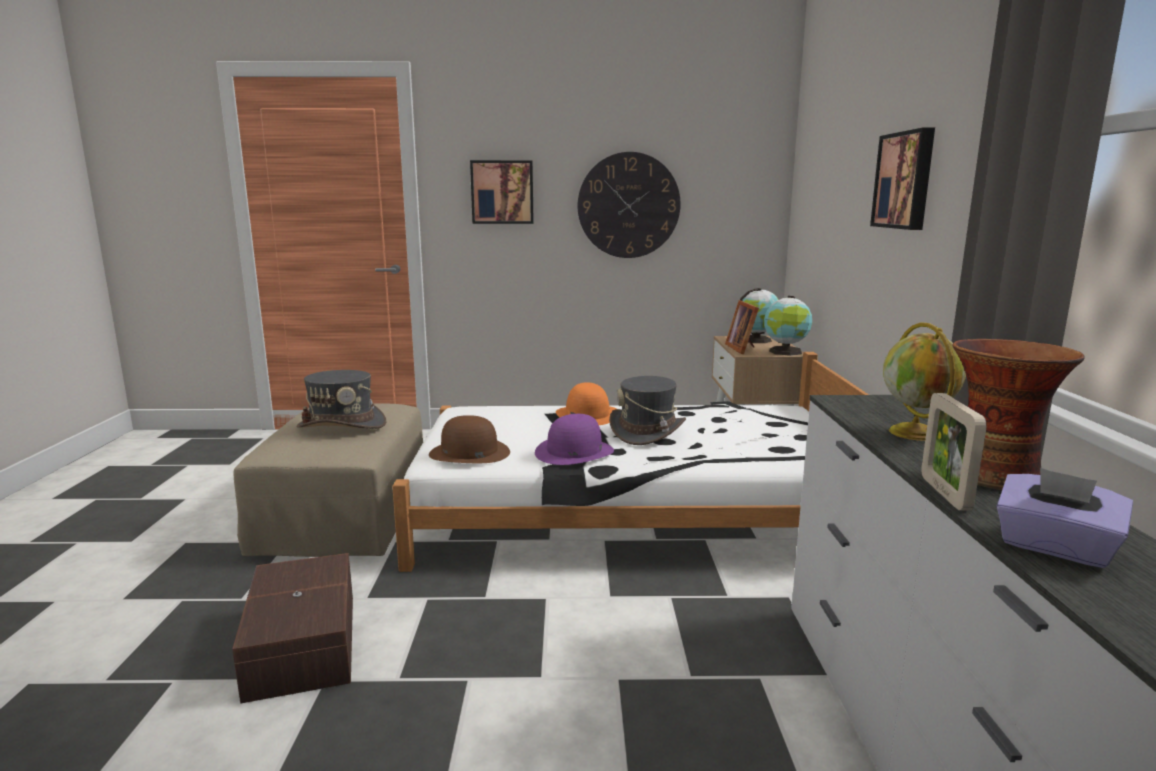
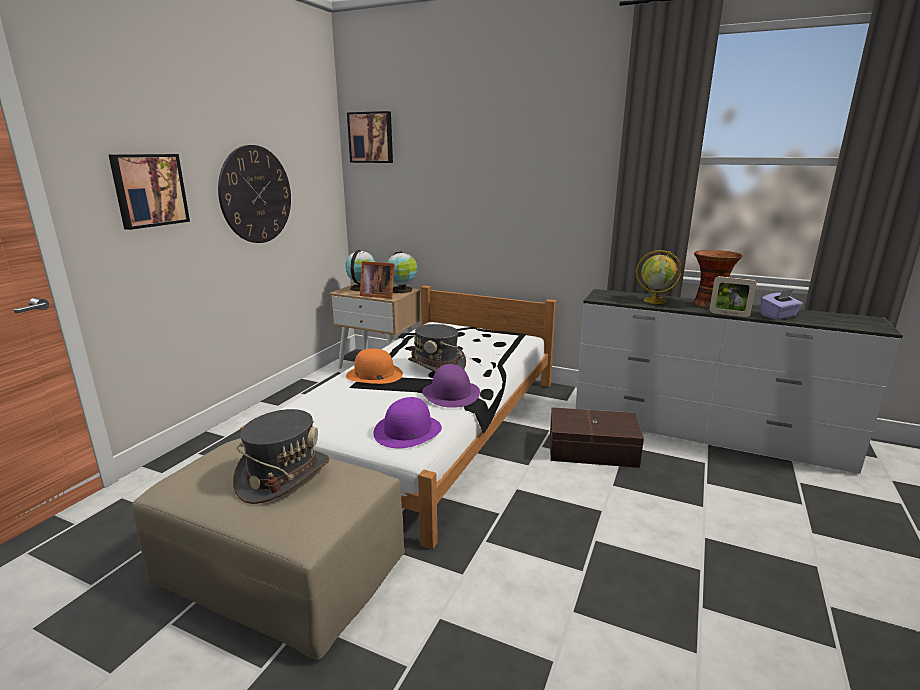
camera: 65 degrees left, 5 degrees up
brown storage box [232,553,353,704] -> brown storage box moved to [550,407,644,468]
brown hat [429,415,510,463] -> purple hat [373,397,442,449]
picture [870,127,935,230] -> picture moved to [347,111,393,163]

